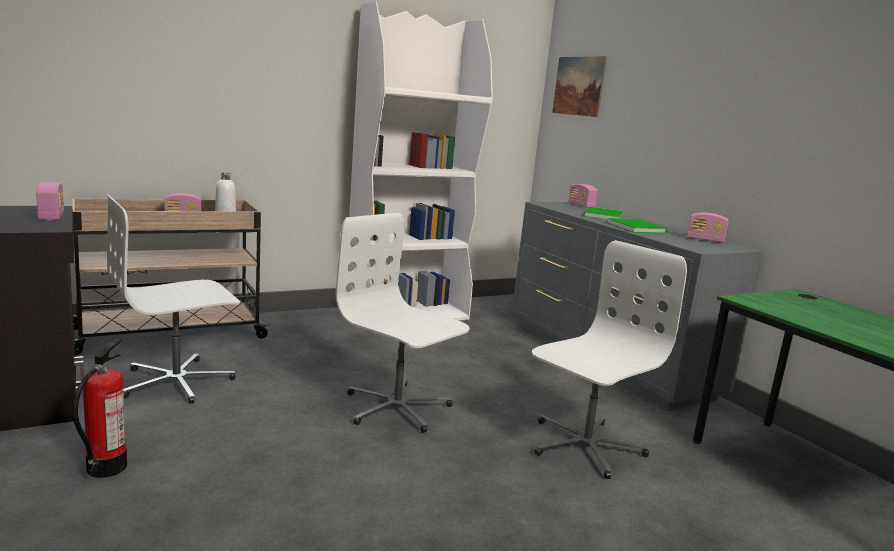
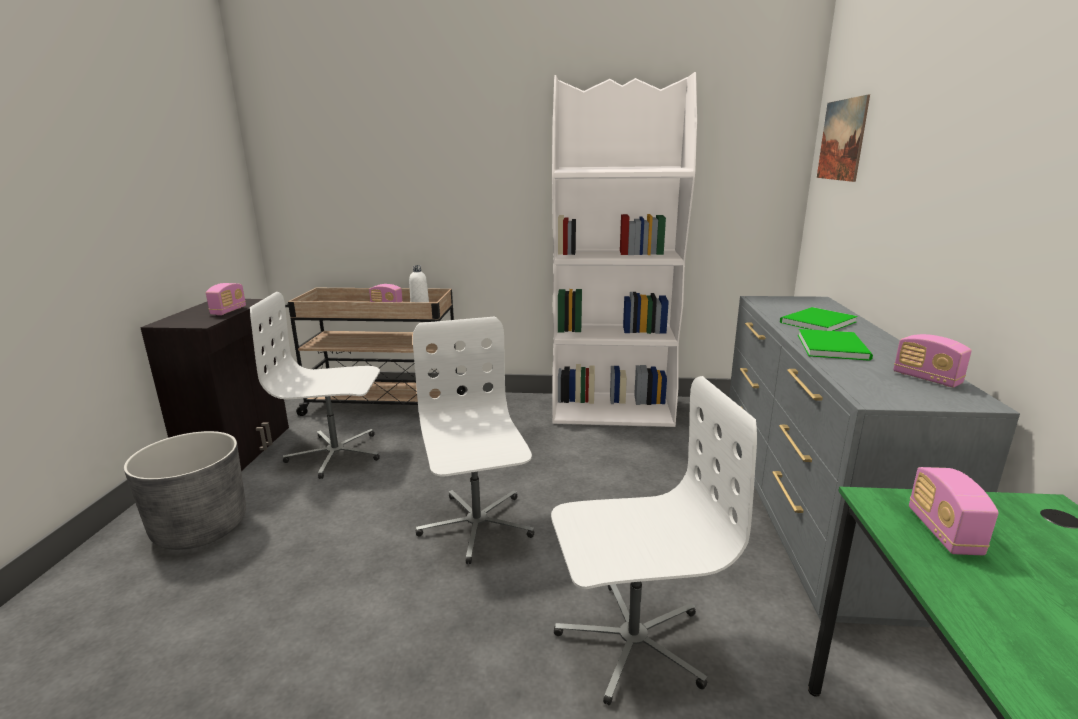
camera: 35 degrees right, 5 degrees up
fire extinguisher [73,339,127,478] -> grey planter [124,431,246,550]
radio [569,184,598,208] -> radio moved to [909,467,999,555]

